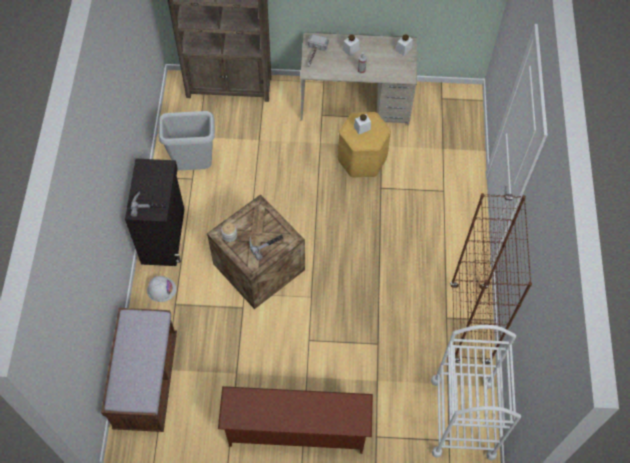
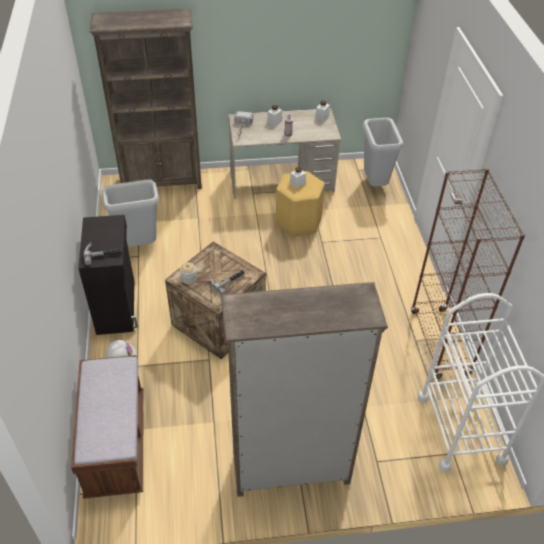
camera: 10 degrees left, 15 degrees down
brown shoe rack [218,386,373,454] -> brown bookcase [221,282,388,497]
none -> grey trash can [363,118,404,186]

